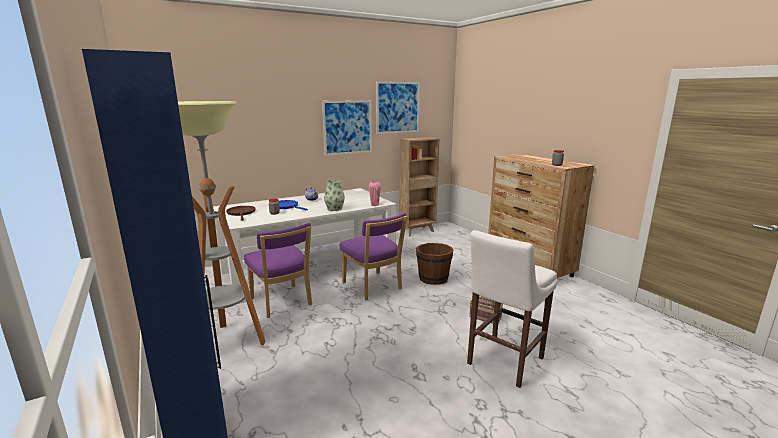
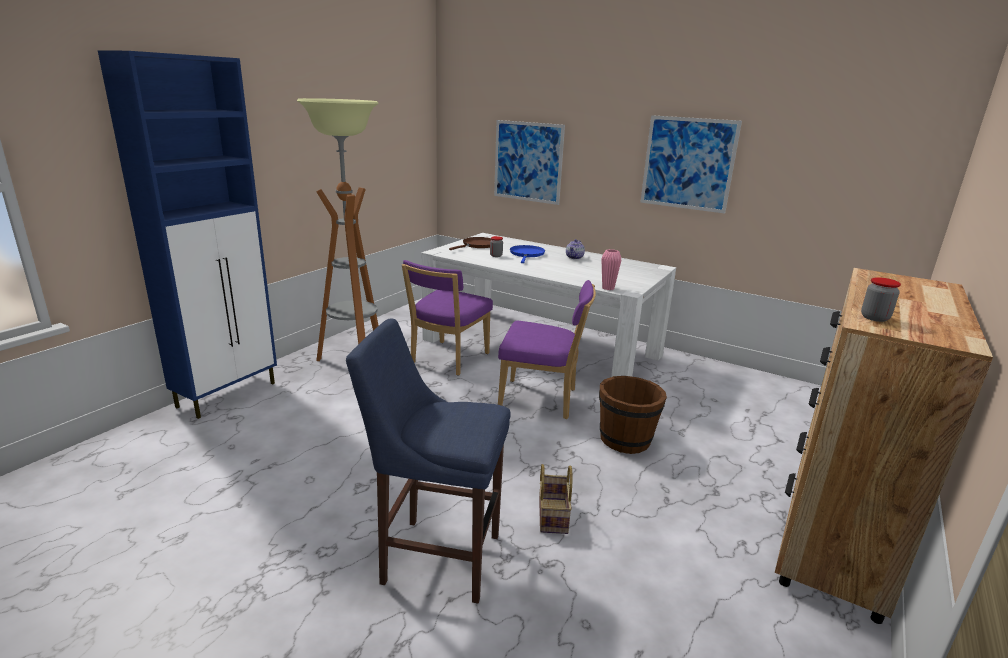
camera: 60 degrees right, 5 degrees up
vase [324,180,345,211] -> none
purple chair [340,213,407,300] -> purple chair turned 105 degrees counterclockwise [498,280,596,419]
picture [376,81,420,134] -> picture moved to [494,120,565,205]
brown bookcase [399,137,440,236] -> none
white stool [467,230,557,388] -> blue stool [346,318,511,603]

